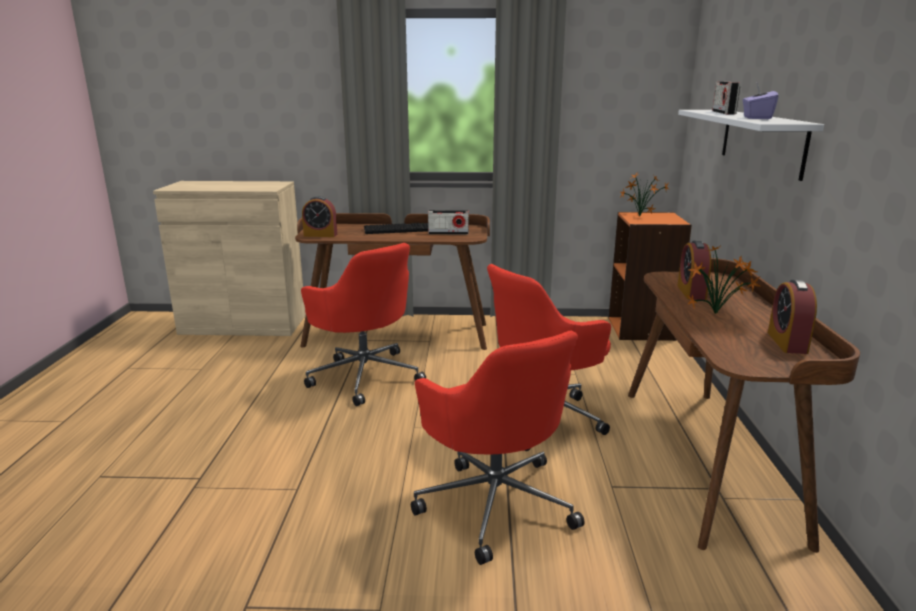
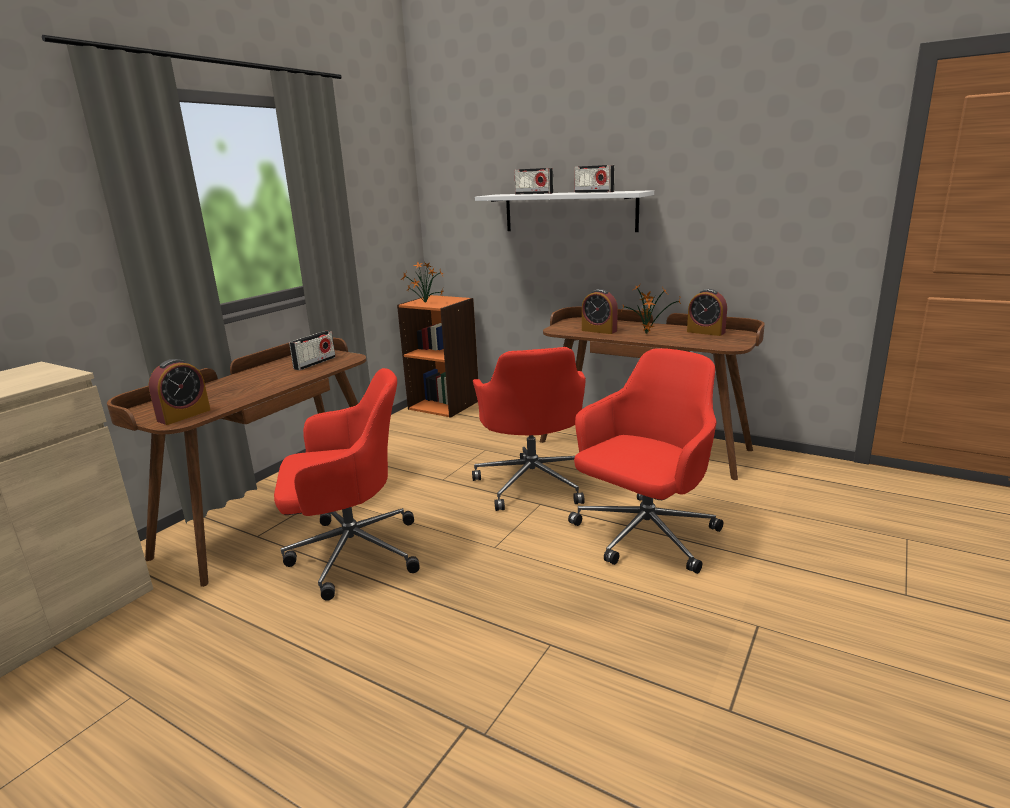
camera: 60 degrees left, 0 degrees up
keyboard [364,223,428,234] -> none
red office chair [411,331,585,565] -> red office chair turned 45 degrees counterclockwise [568,348,723,574]
purple tissue box [743,83,778,119] -> radio [575,165,615,193]

